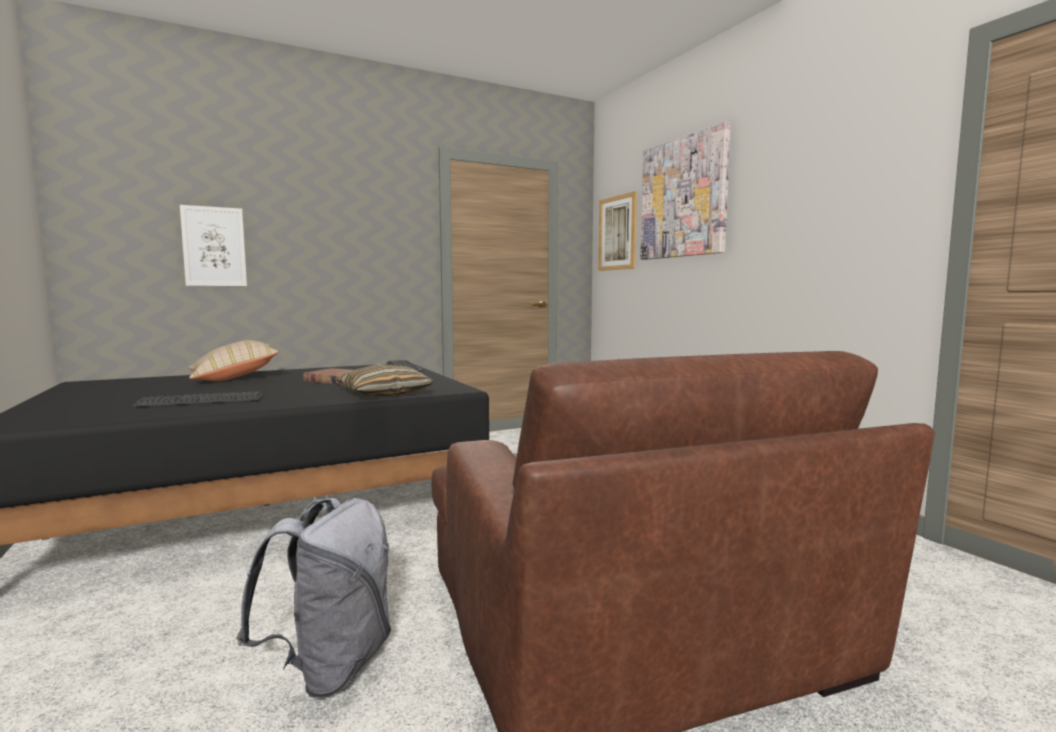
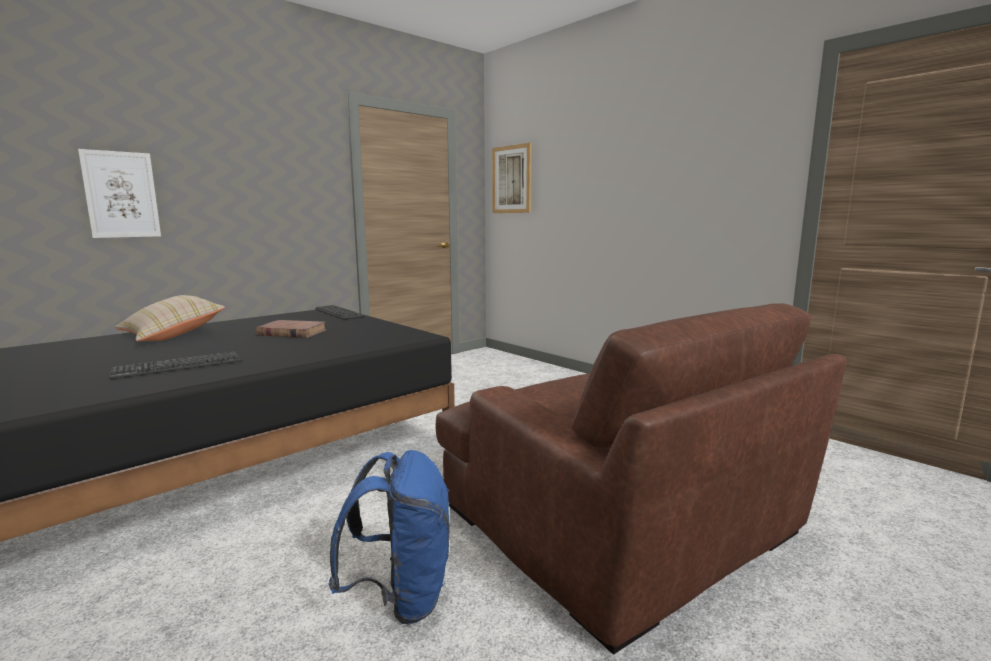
camera: 15 degrees left, 5 degrees up
grey backpack [236,498,391,699] -> blue backpack [329,450,450,624]
pillow [335,364,433,397] -> none
picture [641,121,731,260] -> none

